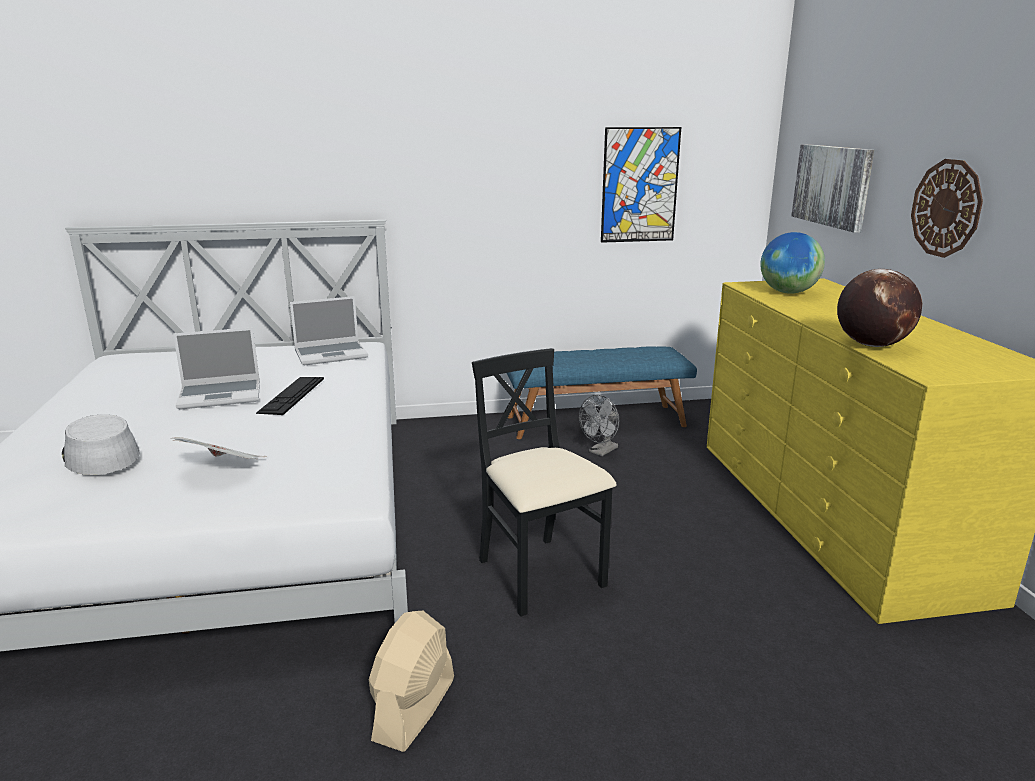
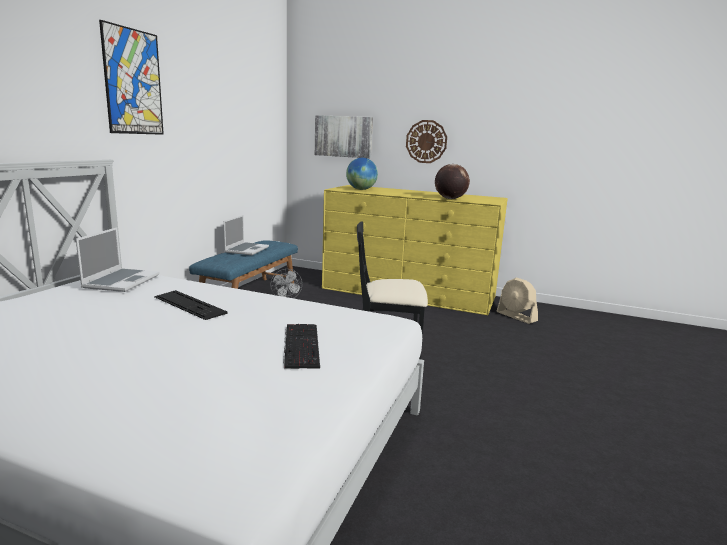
camera: 60 degrees left, 5 degrees down
grey hat [62,414,140,475] -> none
newspaper [170,437,267,459] -> keyboard [283,324,320,369]
laptop [173,327,260,410] -> laptop moved to [224,215,269,255]
beige fan [369,611,454,752] -> beige fan moved to [497,278,538,324]
picture [601,127,681,243] -> picture moved to [99,20,164,135]

